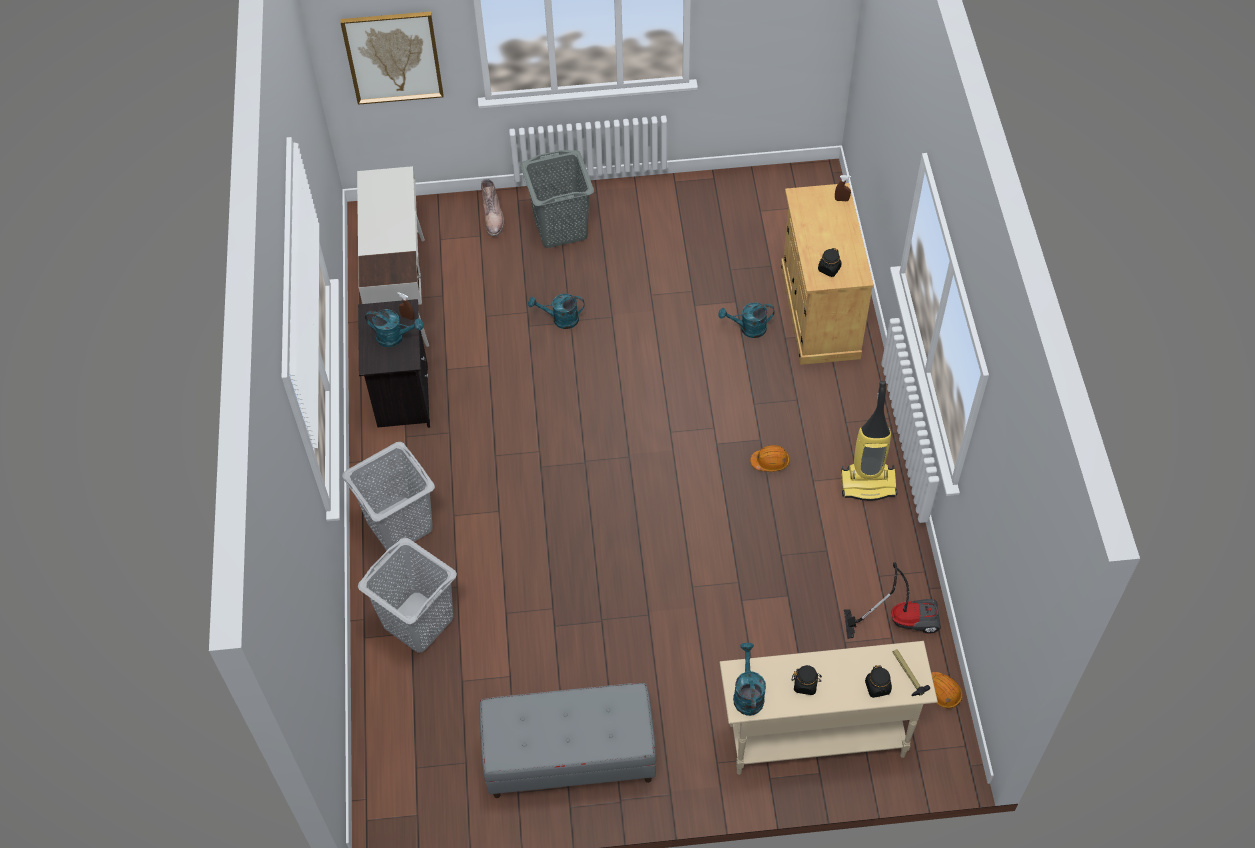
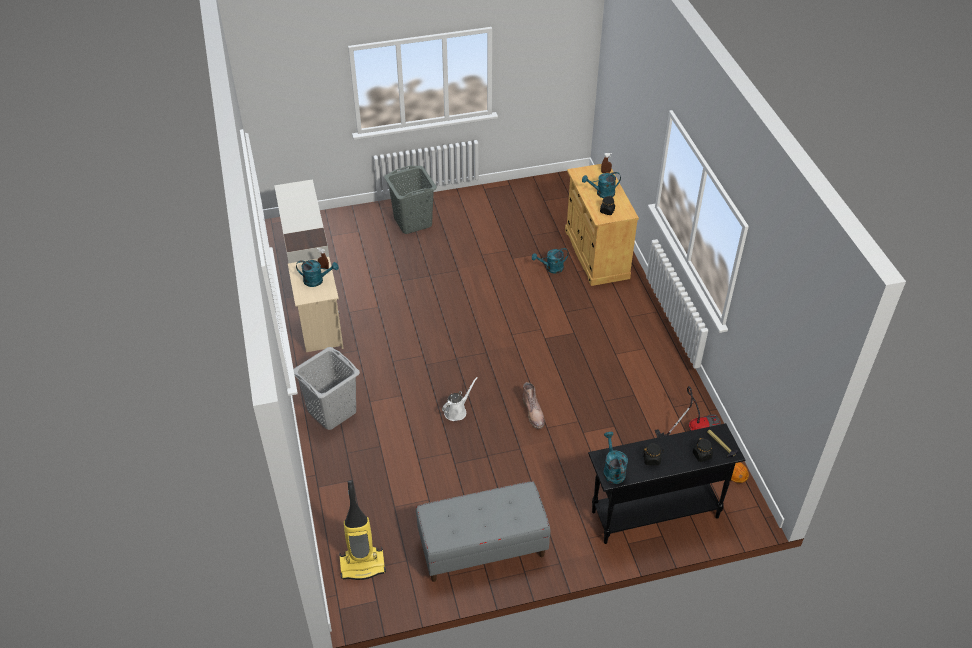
camera: 10 degrees left, 10 degrees down
picture [340,12,444,105] -> none
black nightstand [358,299,430,428] -> beige nightstand [288,257,344,352]
grey laundry basket [358,538,457,653] -> none
brown boot [481,179,504,236] -> brown boot moved to [523,382,545,429]
turquoise watering can [528,294,584,329] -> turquoise watering can moved to [582,172,621,198]
beige console table [720,641,938,775] -> black console table [588,423,745,544]
orange hard hat [750,445,789,472] -> none
vacuum cleaner [841,381,897,501] -> vacuum cleaner moved to [339,480,386,580]
none -> white watering can [442,377,478,421]

